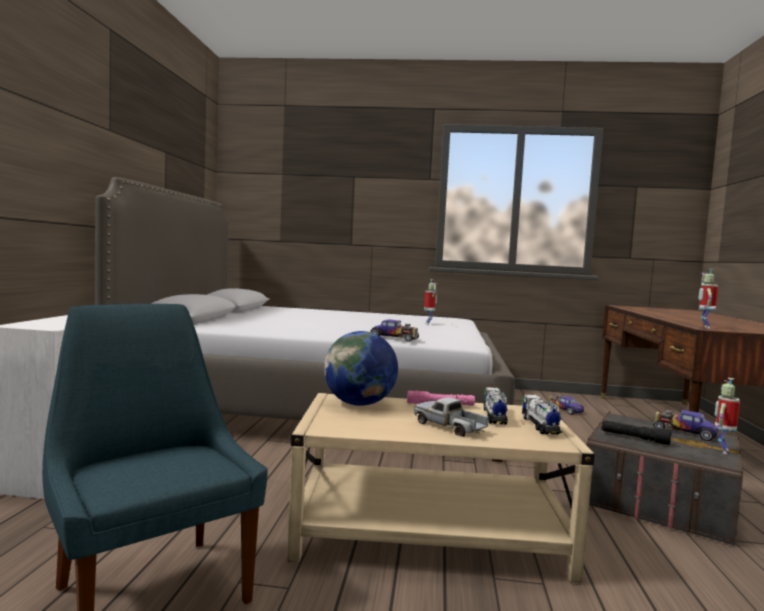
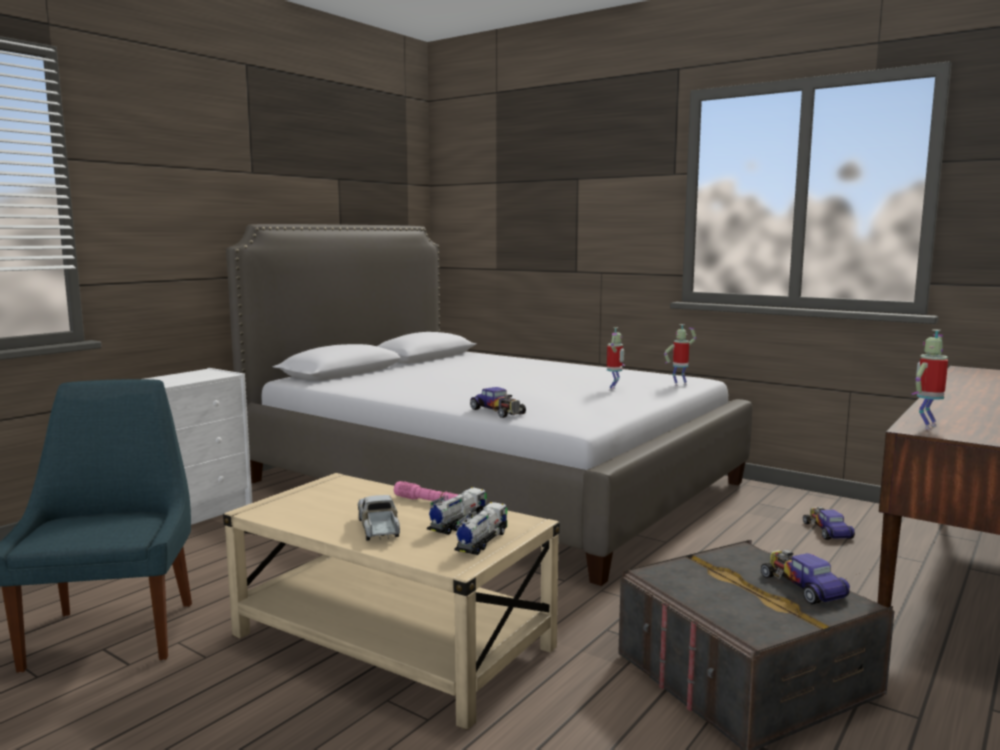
camera: 30 degrees right, 5 degrees up
globe [324,331,398,406] -> none
black flashlight [601,420,671,445] -> none
toy robot [715,378,740,454] -> toy robot moved to [664,324,696,386]

